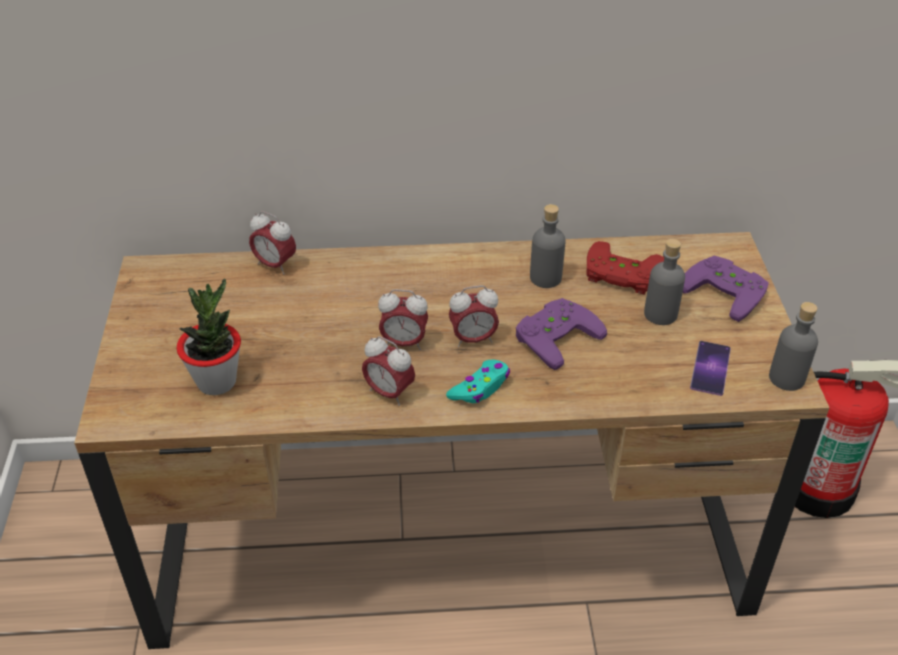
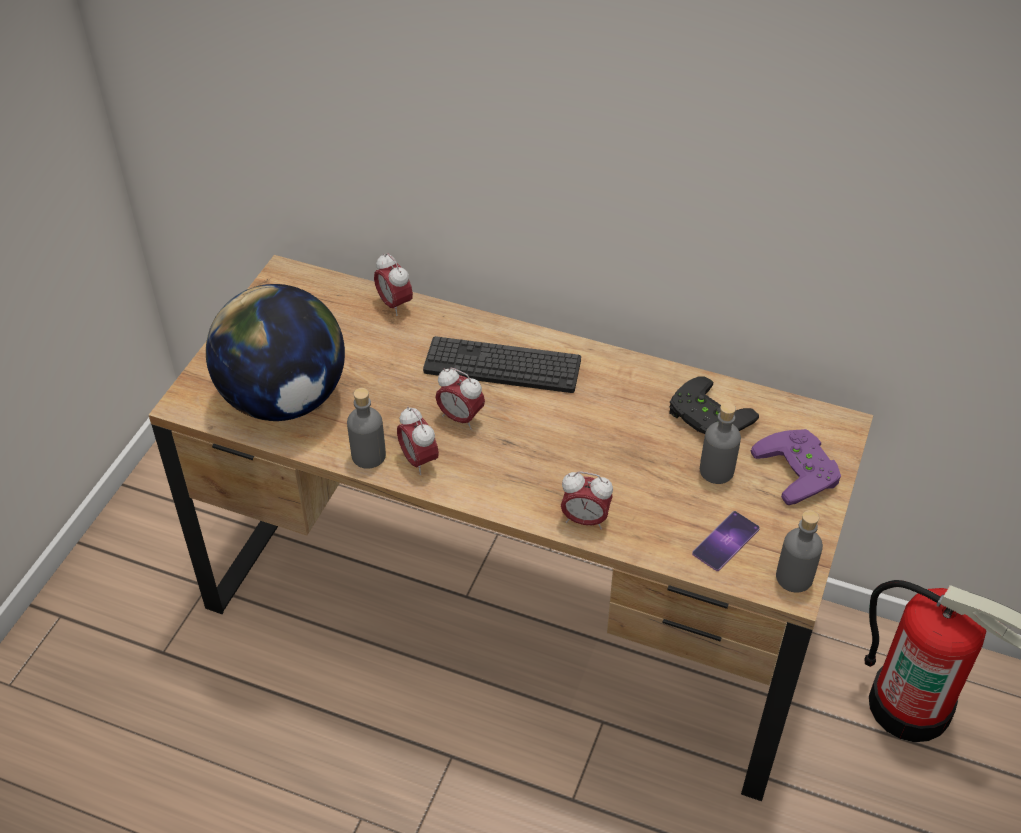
camera: 25 degrees right, 5 degrees up
potted plant [176,279,241,395] -> globe [206,284,345,421]
turquoise game controller [446,360,510,403] -> none
alarm clock [449,285,499,347] -> alarm clock moved to [561,471,613,530]
purple game controller [516,298,607,370] -> none
grey bottle [530,204,566,288] -> grey bottle moved to [347,388,386,469]
red game controller [587,241,664,295] -> black game controller [669,376,759,434]
none -> keyboard [423,336,581,393]

